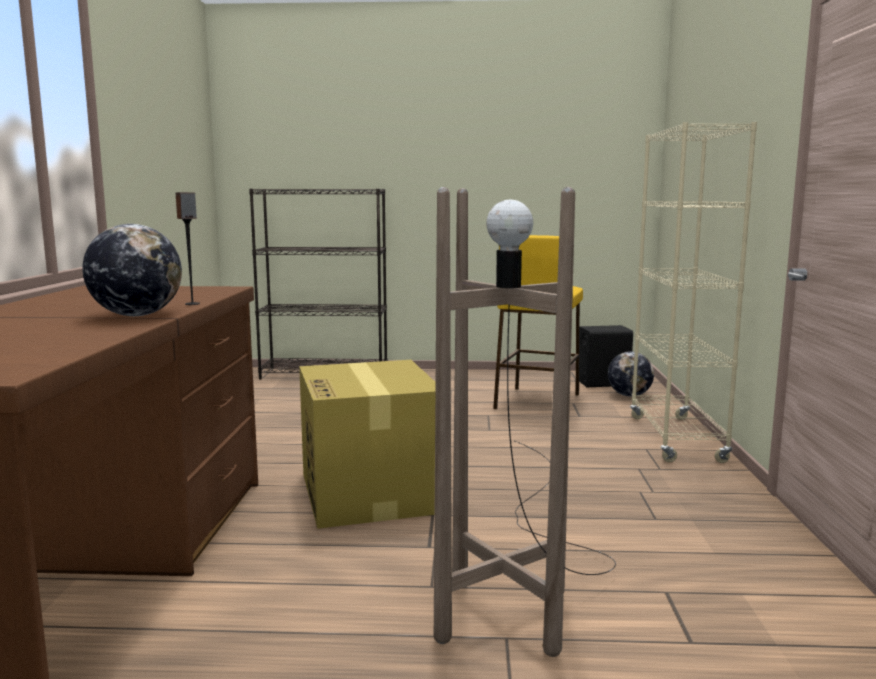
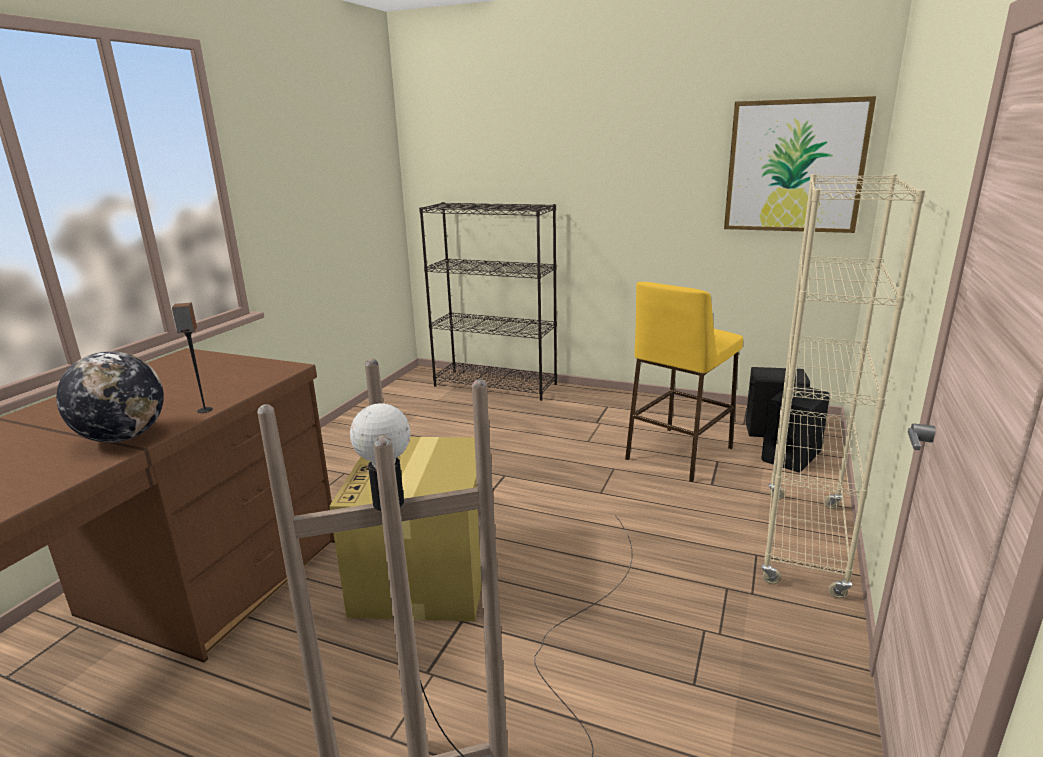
camera: 20 degrees right, 10 degrees up
globe [608,351,654,397] -> black speaker [761,384,830,473]
none -> picture [724,96,876,233]

